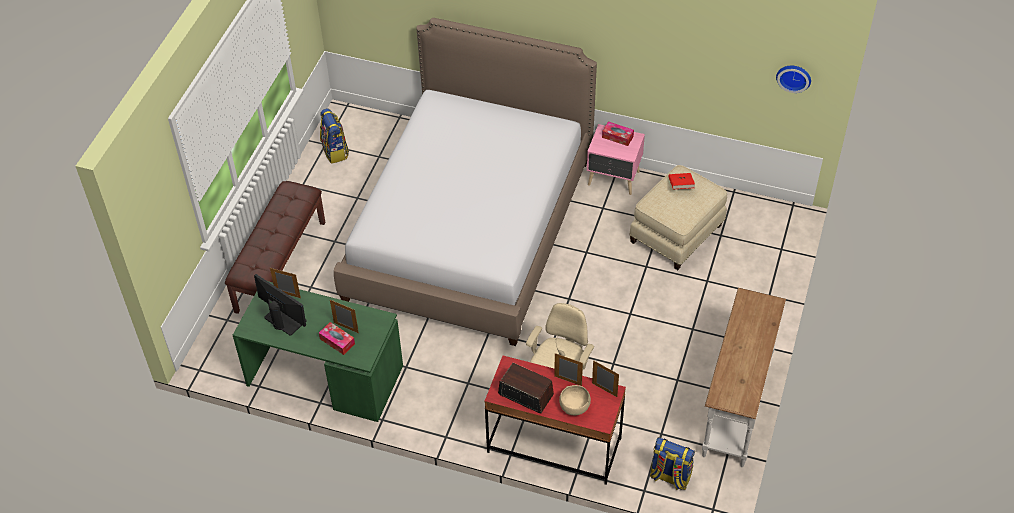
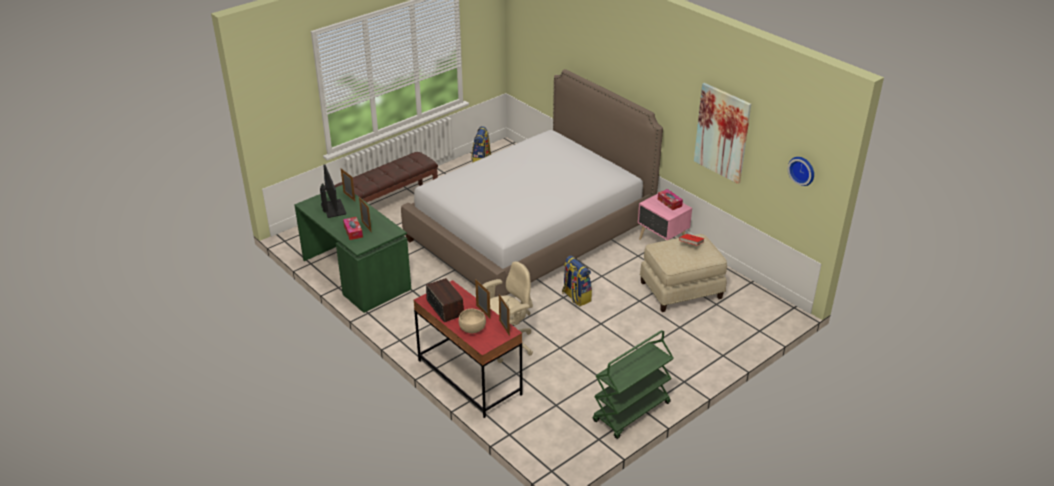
camera: 30 degrees right, 15 degrees down
backpack [650,437,695,490] -> backpack moved to [562,255,592,306]
white console table [702,288,786,467] -> green cart [593,330,674,439]
none -> picture [694,83,751,184]

